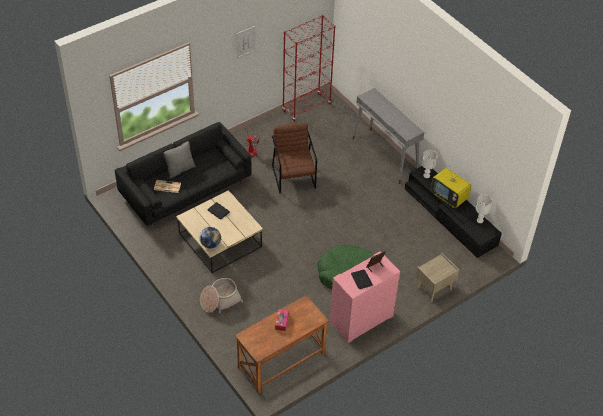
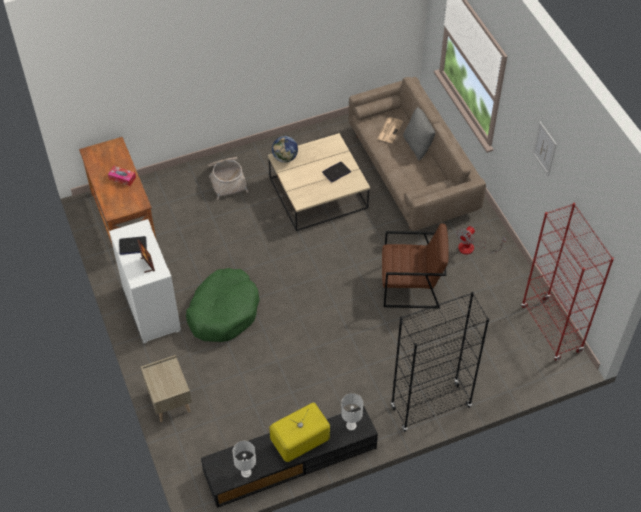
camera: 105 degrees right, 5 degrees up
black sofa [115,122,252,226] -> beige sofa [348,77,486,231]
pink cabinet [330,251,400,343] -> white cabinet [109,219,181,343]
grey console table [353,88,424,184] -> black bookcase [391,292,489,432]

